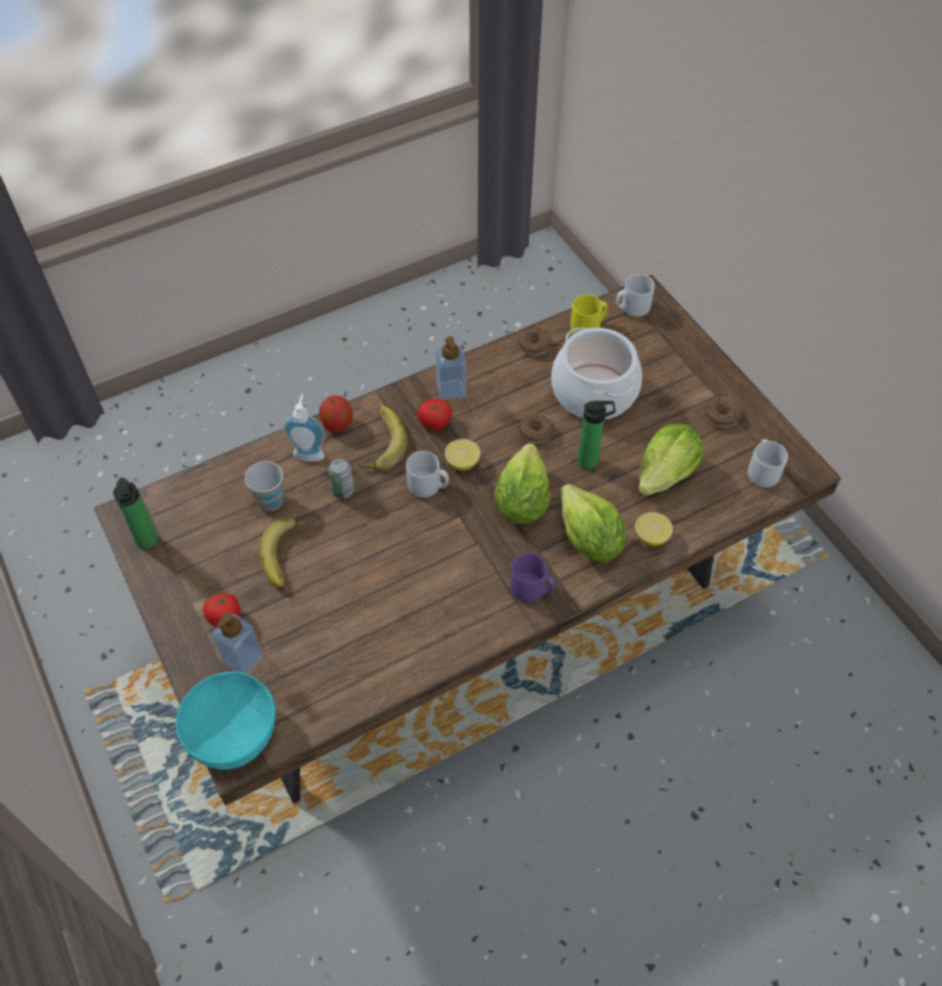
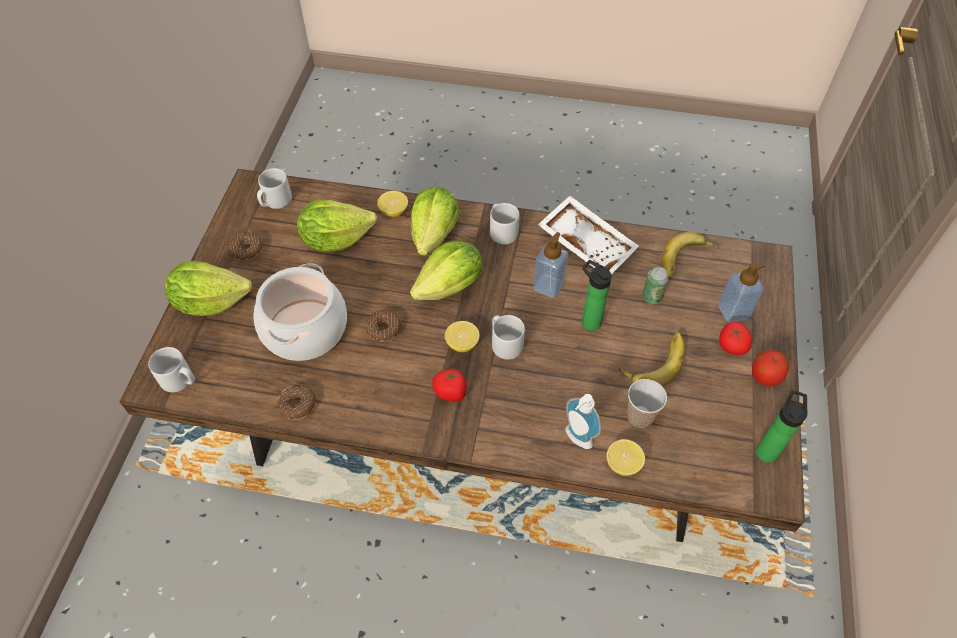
camera: 140 degrees left, 0 degrees up
turquoise bowl [176,672,276,770] -> none
apple [319,395,353,433] -> apple moved to [752,350,789,387]
can [328,459,354,499] -> can moved to [642,267,669,304]
banana [359,405,408,471] -> banana moved to [661,232,719,280]
soap dispenser [436,336,466,400] -> soap dispenser moved to [533,232,568,298]
purple mug [510,553,555,602] -> grey mug [490,203,520,245]
yellow mug [570,294,608,334] -> none
bottle [577,401,615,469] -> bottle moved to [582,260,612,331]
none -> lettuce [165,261,252,316]
none -> white tray [538,196,639,274]
none -> lemon [606,439,645,476]

